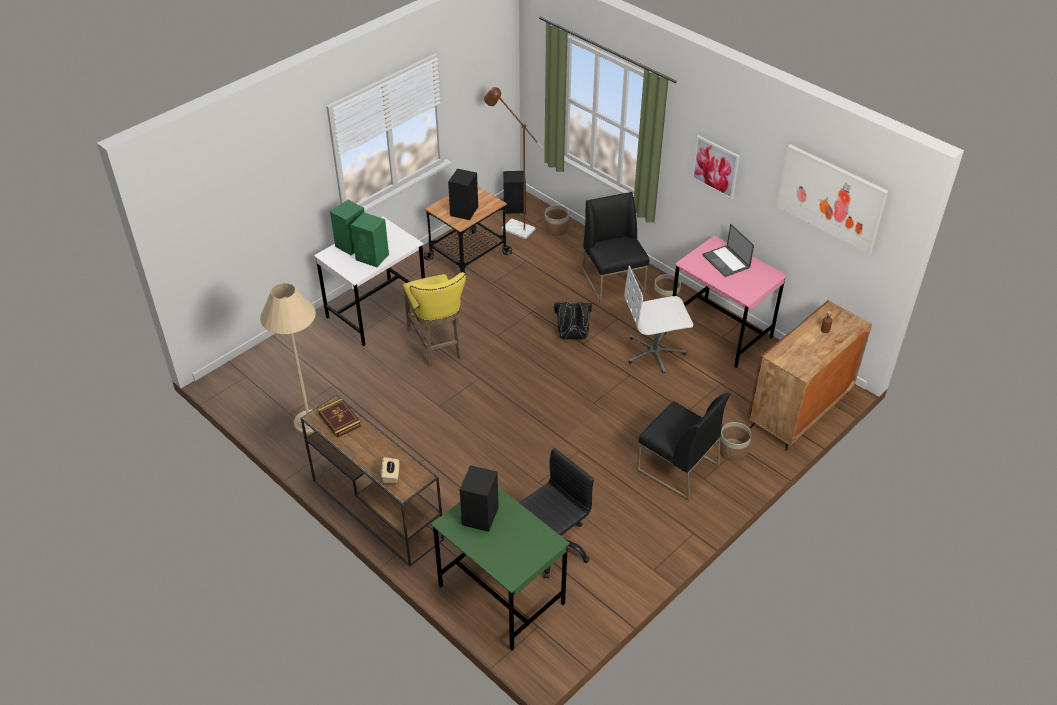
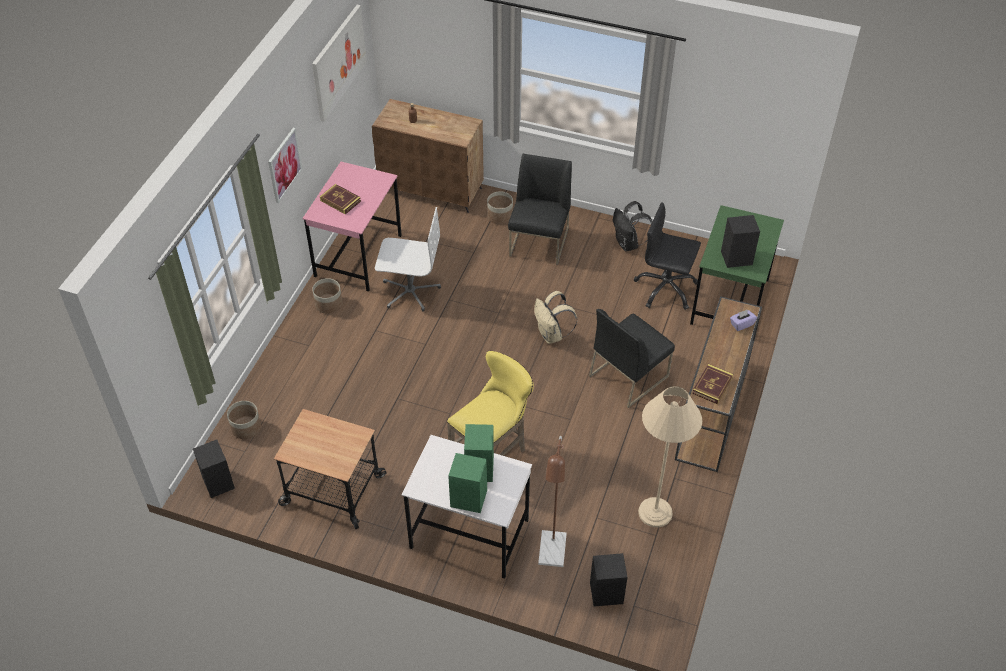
camera: 115 degrees left, 5 degrees up
beige tissue box [381,457,399,484] -> purple tissue box [730,309,757,331]
black speaker [448,168,478,220] -> black speaker moved to [590,553,628,607]
brown floor lamp [484,87,543,239] -> brown floor lamp moved to [538,436,567,567]
black backpack [554,300,592,340] -> black backpack moved to [613,201,652,251]
black chair [582,192,649,302] -> black chair moved to [589,309,675,408]
white office chair [624,266,693,374] -> white office chair turned 45 degrees counterclockwise [375,207,441,312]
laptop [702,224,754,277] -> book [320,184,361,214]
none -> beige backpack [534,291,577,344]

